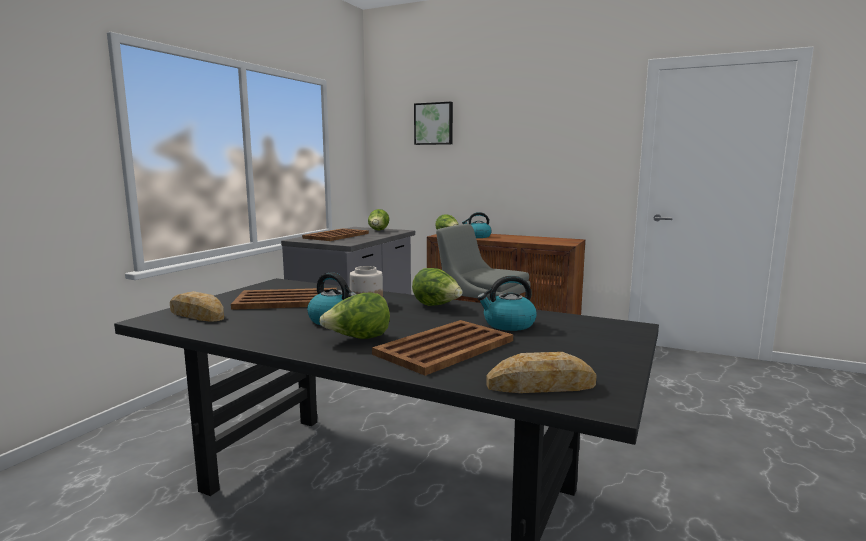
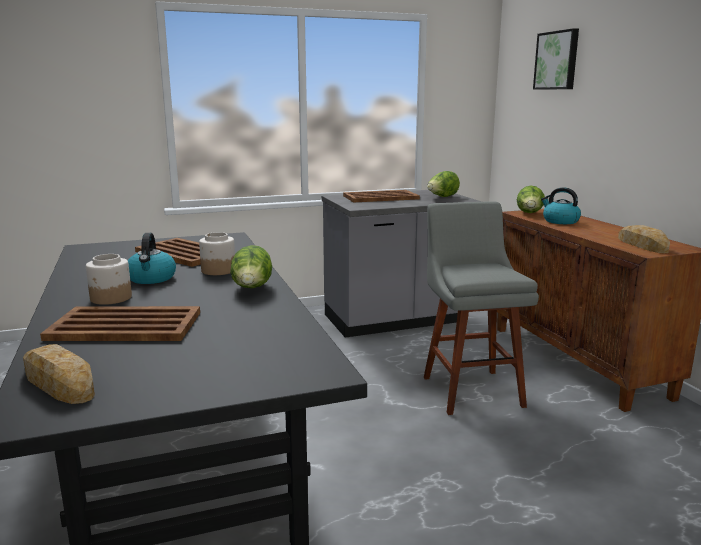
camera: 45 degrees right, 5 degrees up
bread [170,291,224,322] -> bread moved to [618,225,670,253]
lettuce [319,293,390,339] -> jar [86,254,132,305]
kettle [477,276,537,331] -> none

